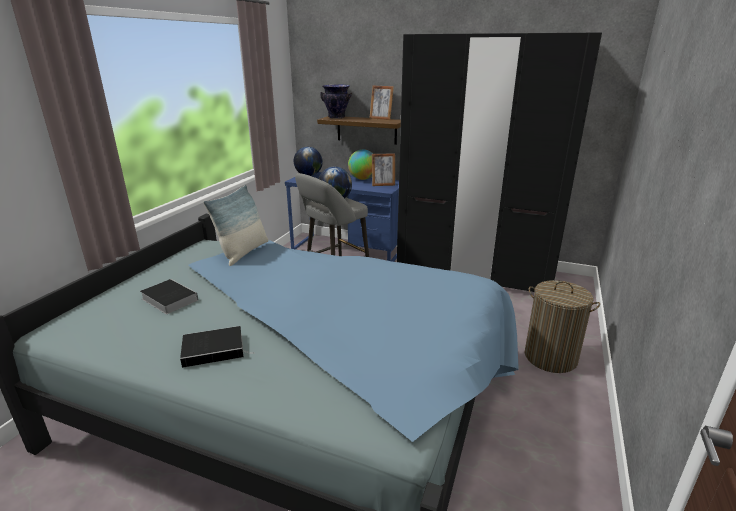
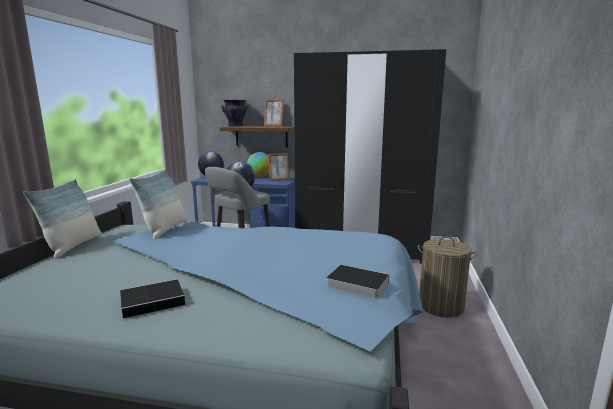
camera: 10 degrees left, 10 degrees down
book [140,279,198,314] -> book moved to [326,264,389,299]
none -> pillow [23,179,102,259]

